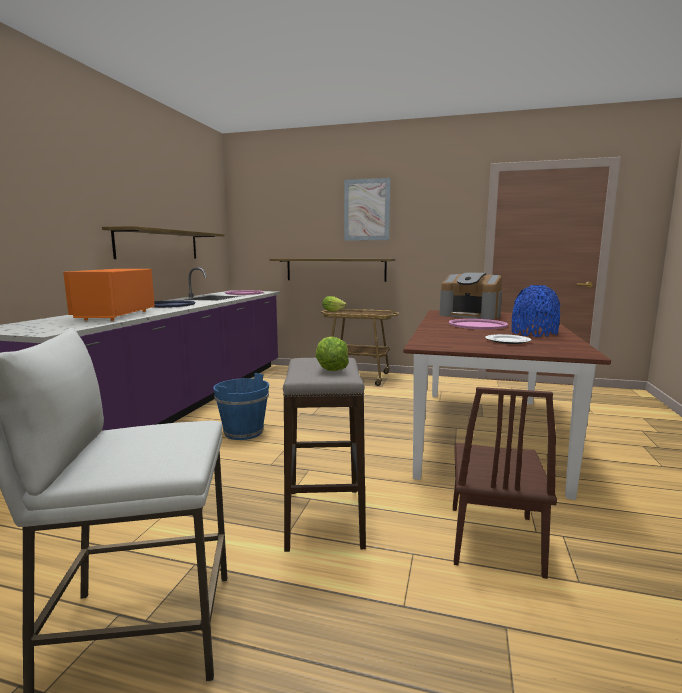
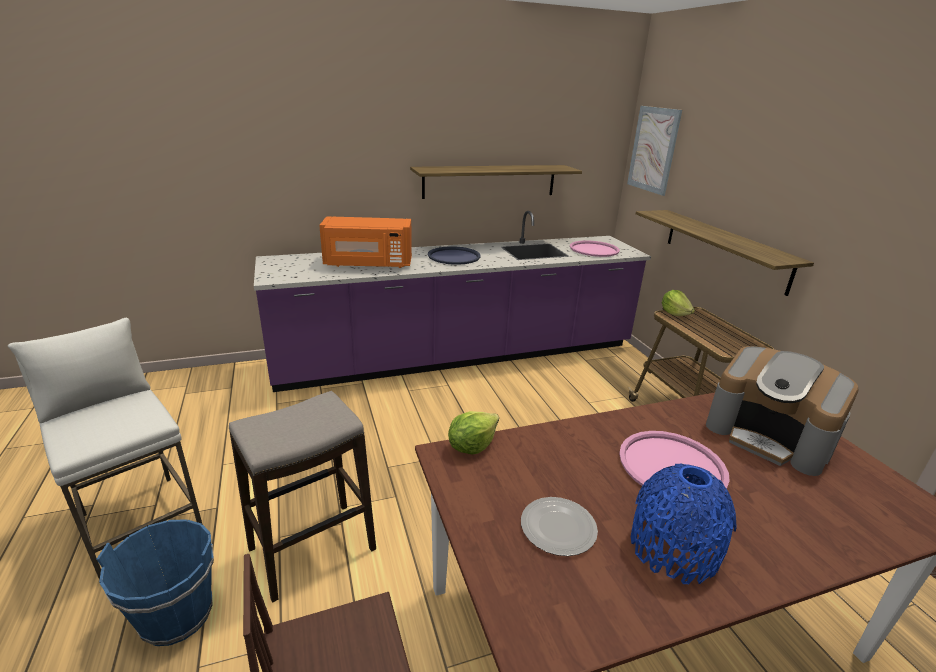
camera: 55 degrees right, 15 degrees up
orange microwave [63,269,155,321] -> orange microwave turned 150 degrees counterclockwise [319,216,412,268]
blue bucket [213,373,269,440] -> blue bucket moved to [96,519,214,646]
lettuce [315,336,349,371] -> lettuce moved to [448,411,499,455]
picture [344,178,391,241] -> picture moved to [627,106,682,196]
coffee machine [439,273,502,320] -> coffee machine turned 45 degrees counterclockwise [706,346,858,476]

